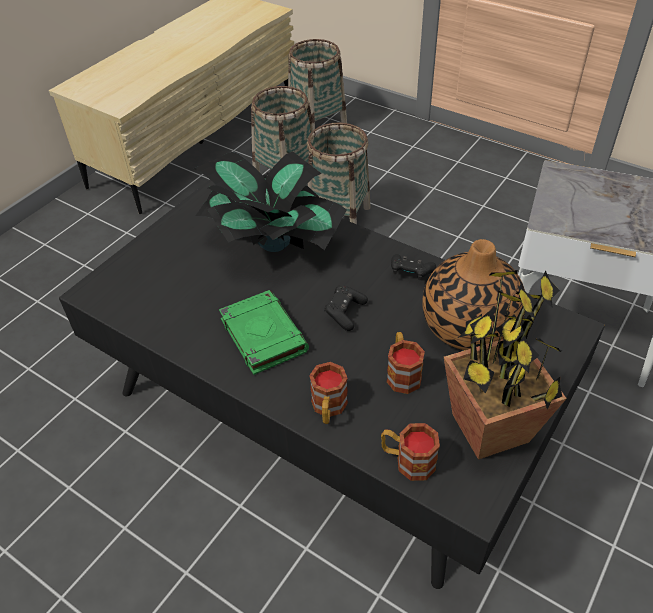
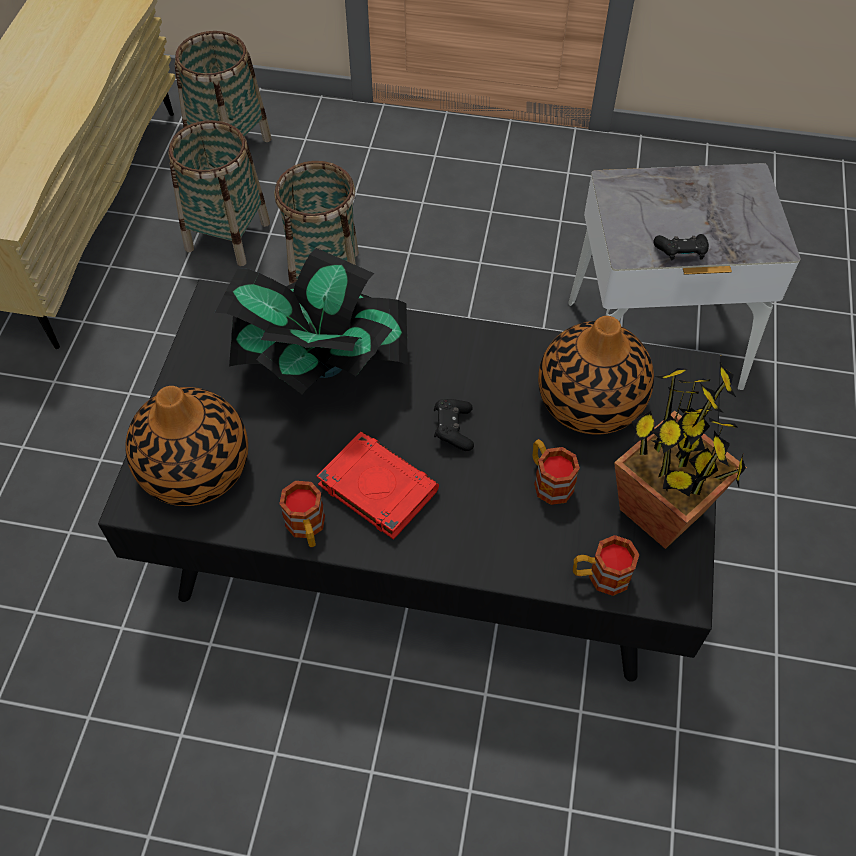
camera: 25 degrees left, 10 degrees up
green book [219,290,309,375] -> red book [317,431,439,540]
mug [309,362,348,424] -> mug moved to [279,481,325,547]
black game controller [391,254,436,280] -> black game controller moved to [654,234,709,260]
none -> vase [125,386,248,506]

